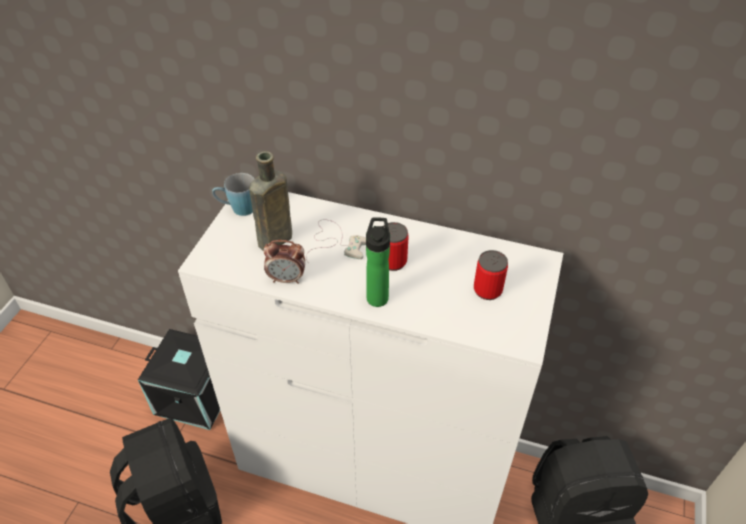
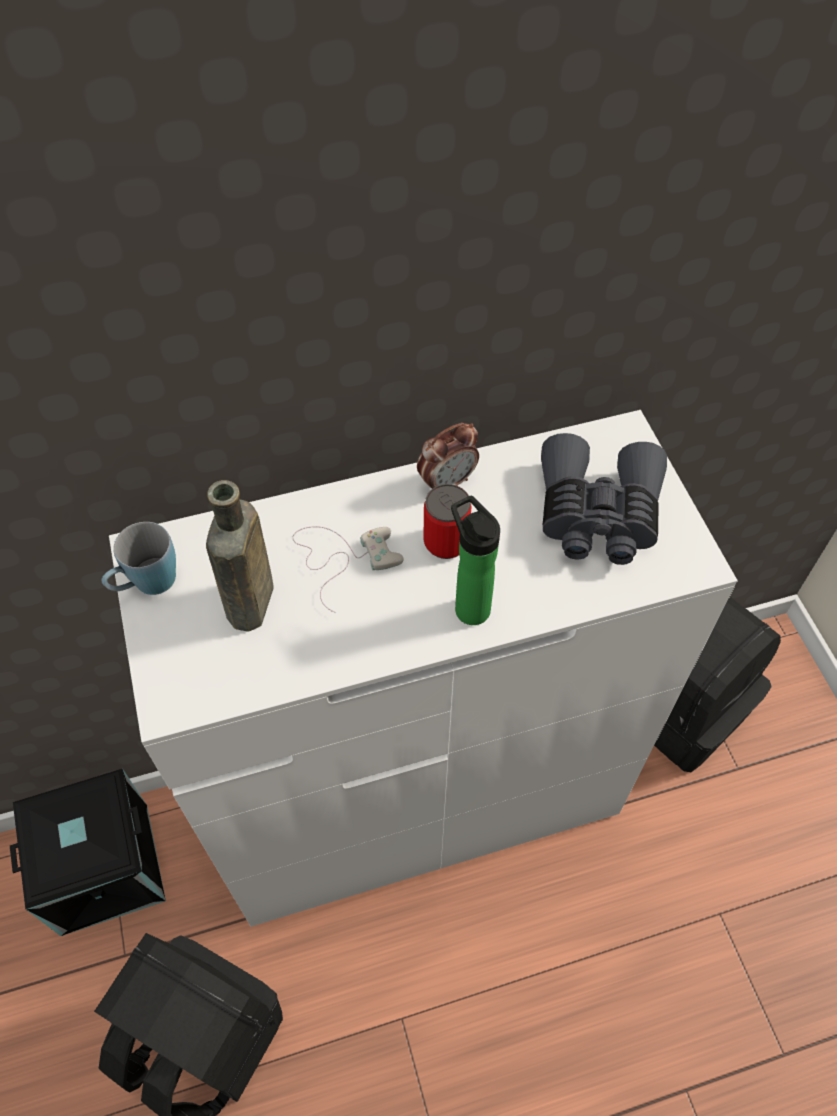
camera: 35 degrees left, 10 degrees up
alarm clock [263,240,305,284] -> alarm clock moved to [417,423,479,489]
can [474,250,508,300] -> grey binoculars [541,433,667,565]

